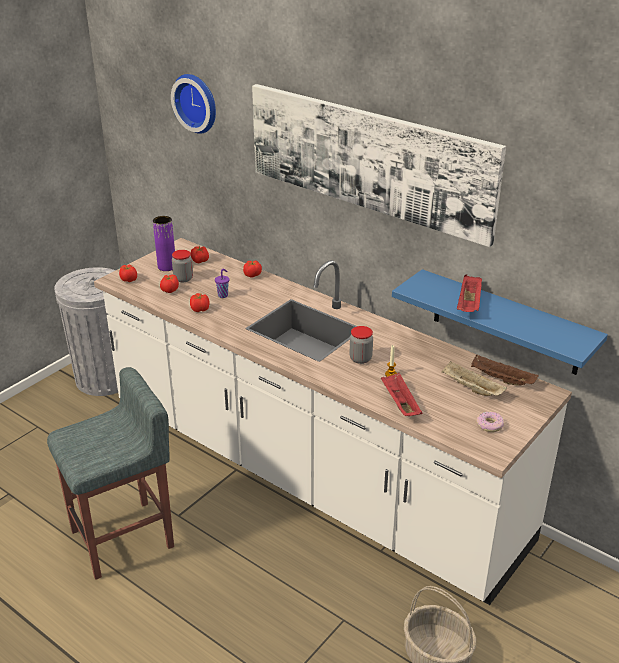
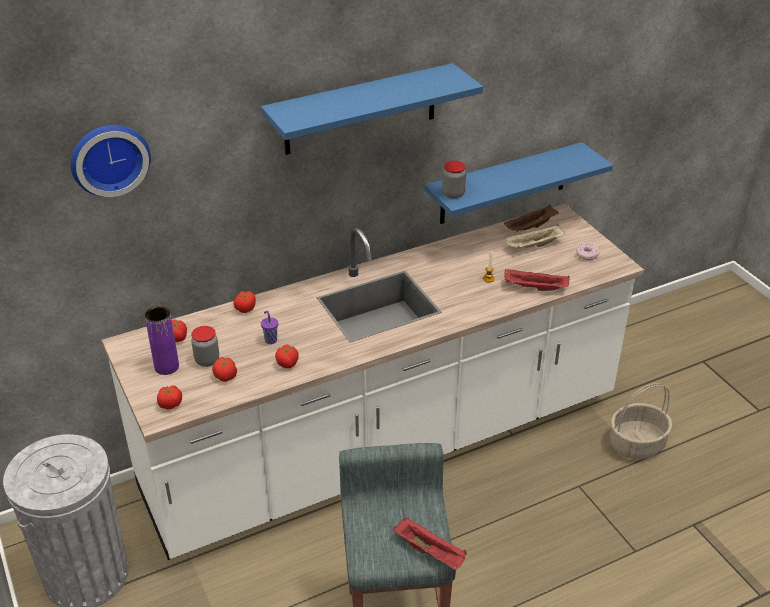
camera: 65 degrees left, 5 degrees up
picture [252,84,506,247] -> blue shelf [261,63,483,155]
jar [350,326,373,364] -> jar moved to [442,161,466,199]
red tray [457,274,482,312] -> red tray moved to [393,518,467,570]

